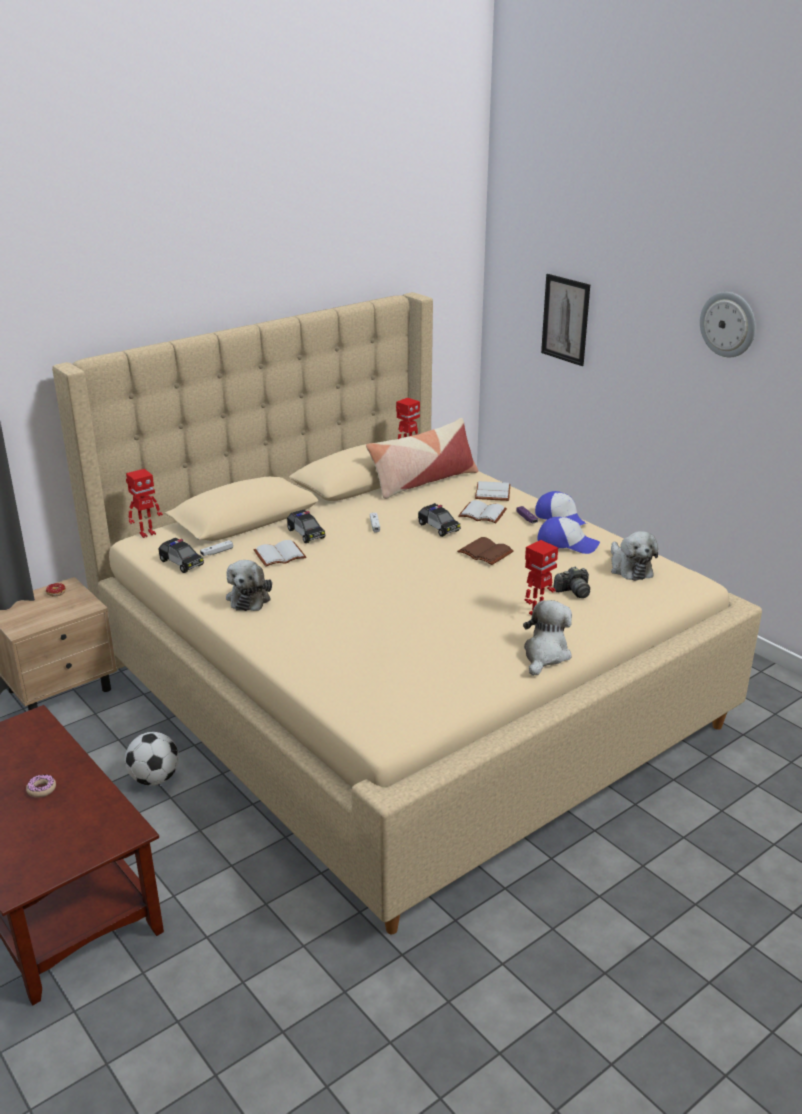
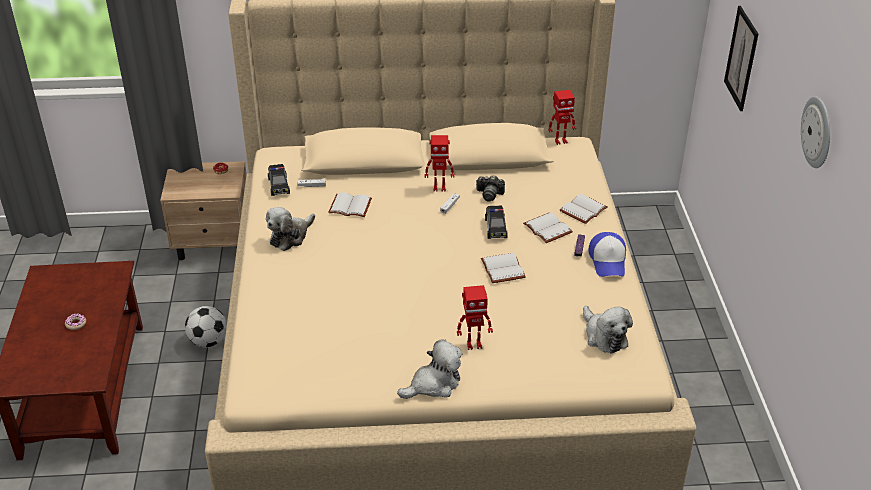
camera: 35 degrees right, 10 degrees up
toy robot [126,469,163,538] -> toy robot moved to [425,135,455,191]
toy car [287,510,326,543] -> none
pillow [366,418,478,499] -> none
brown book [457,537,514,565] -> white book [481,253,526,283]
cap [538,517,600,554] -> none
camera [553,566,590,598] -> camera moved to [476,175,505,202]
plush toy [611,531,658,581] -> plush toy turned 45 degrees counterclockwise [583,306,633,354]

